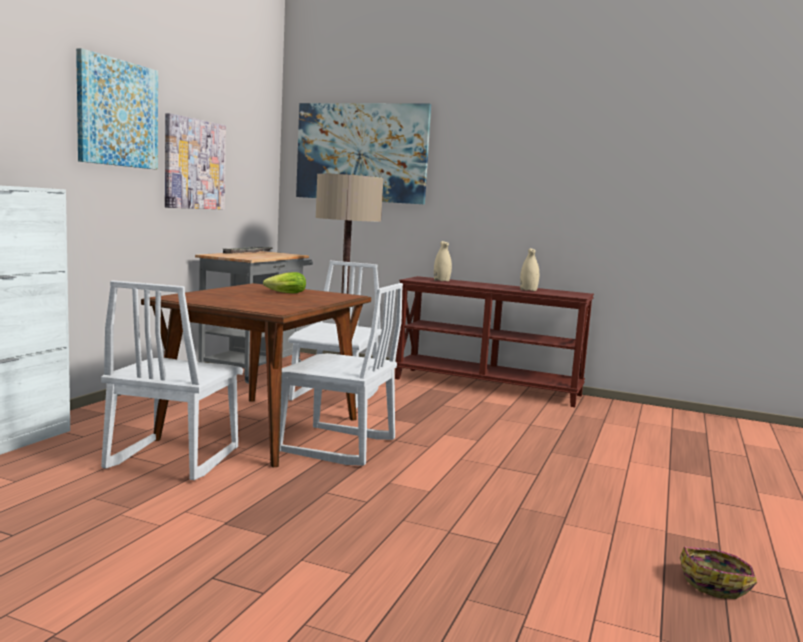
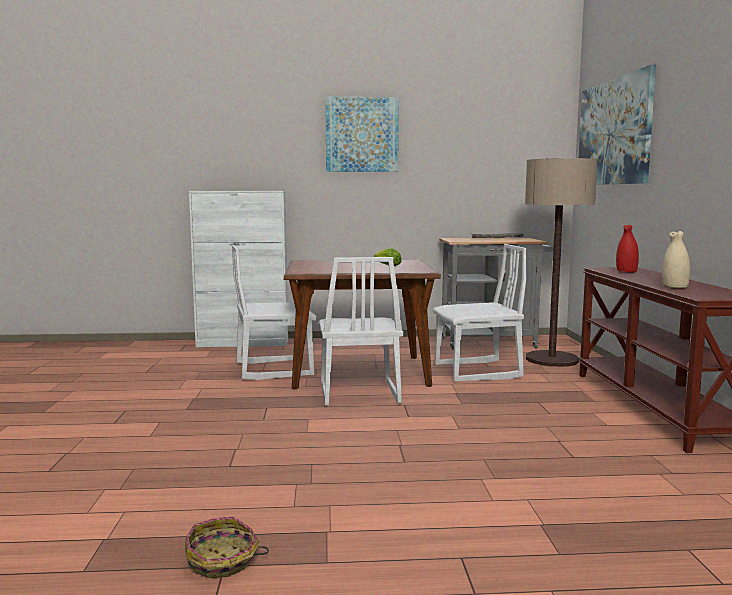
camera: 65 degrees right, 0 degrees up
picture [165,113,226,210] -> none
beige vase [434,241,452,282] -> red vase [616,225,639,272]

